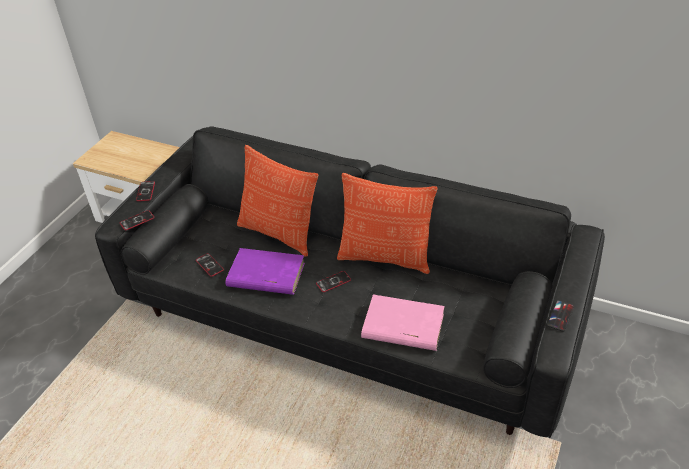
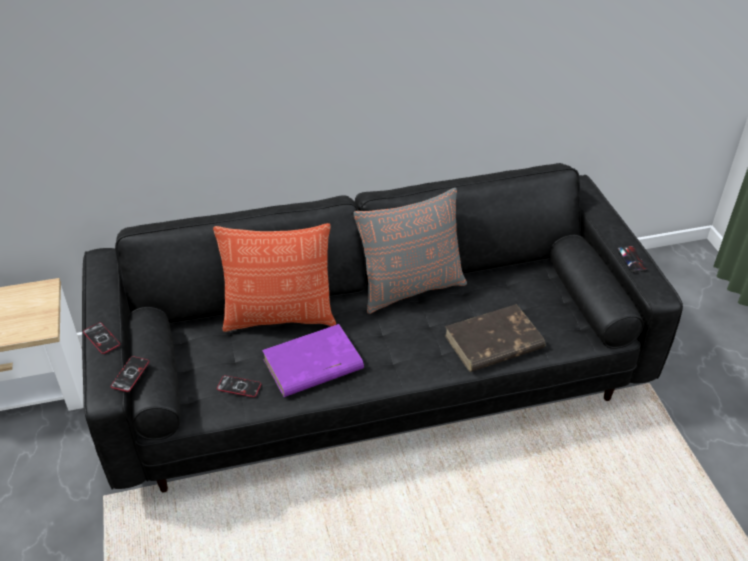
camera: 40 degrees left, 0 degrees up
phone [316,271,351,292] -> none
orange pillow [337,173,437,274] -> grey pillow [353,188,467,314]
pink book [361,295,445,351] -> brown book [444,304,545,372]

